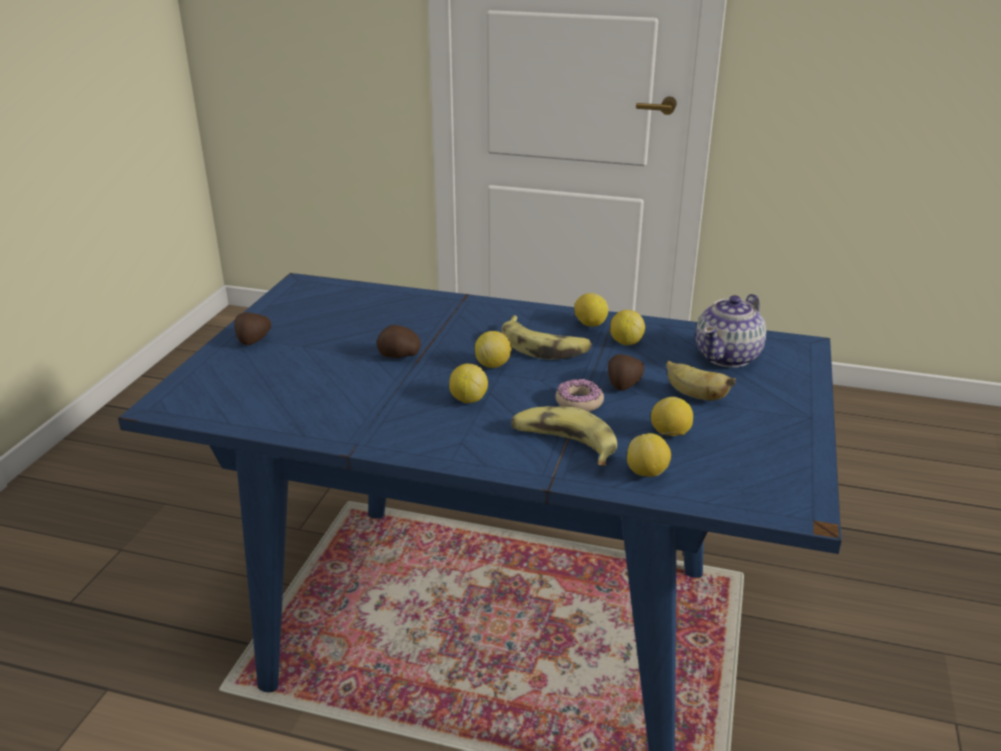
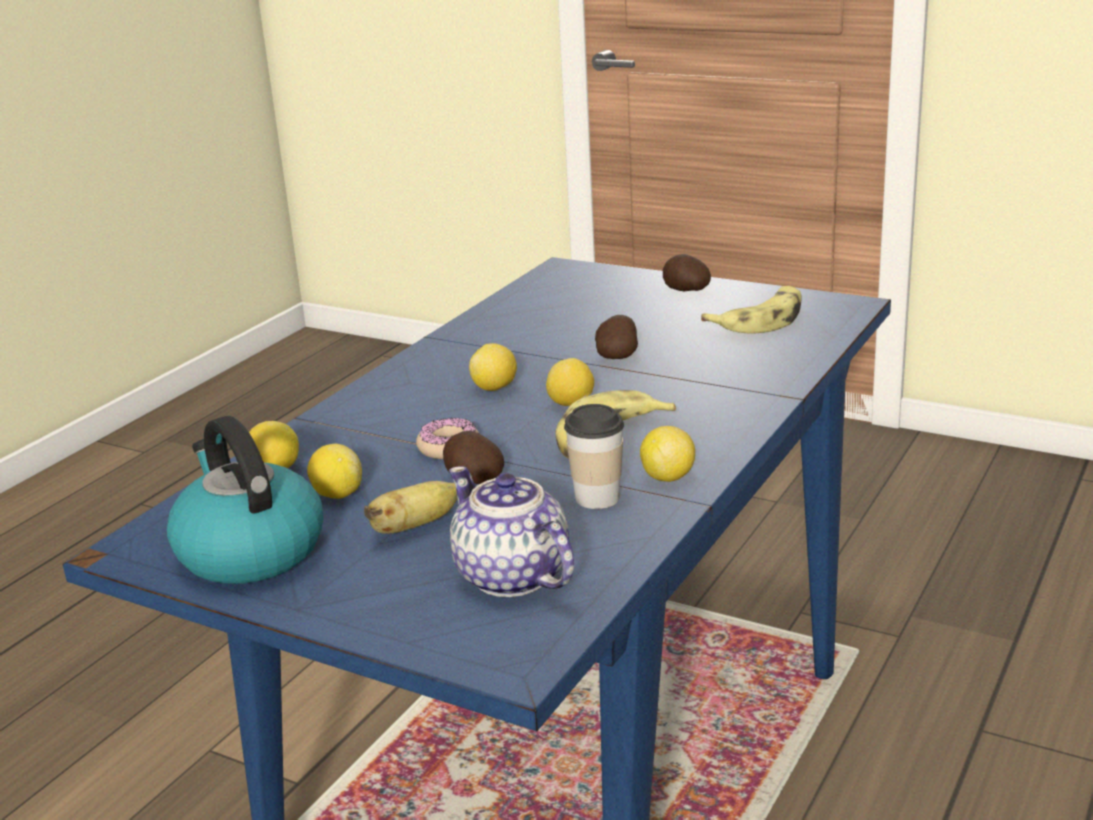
camera: 105 degrees right, 5 degrees down
banana [511,406,617,466] -> banana moved to [701,286,801,334]
lemon [610,310,645,345] -> cup [564,404,624,509]
none -> kettle [167,416,323,584]

